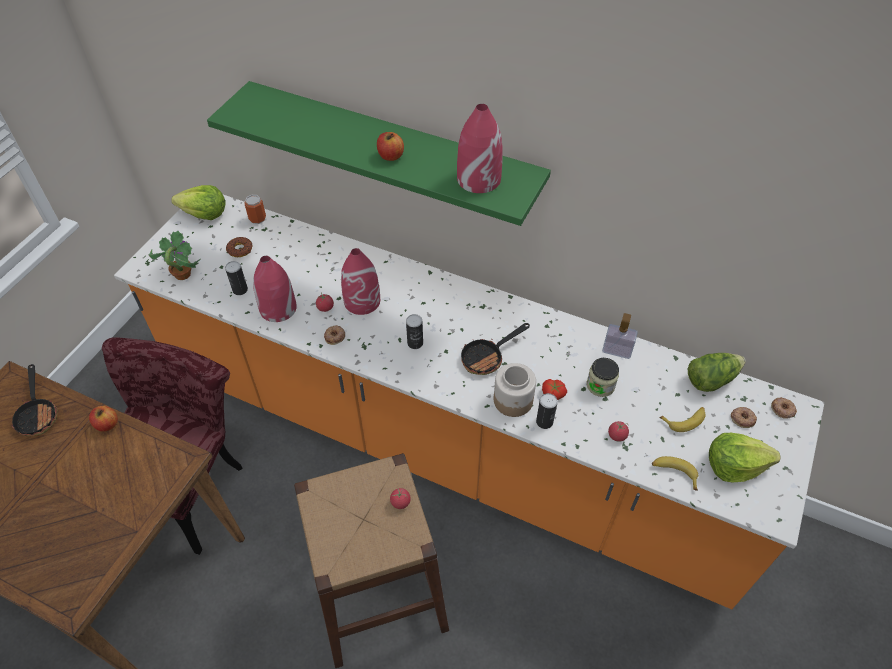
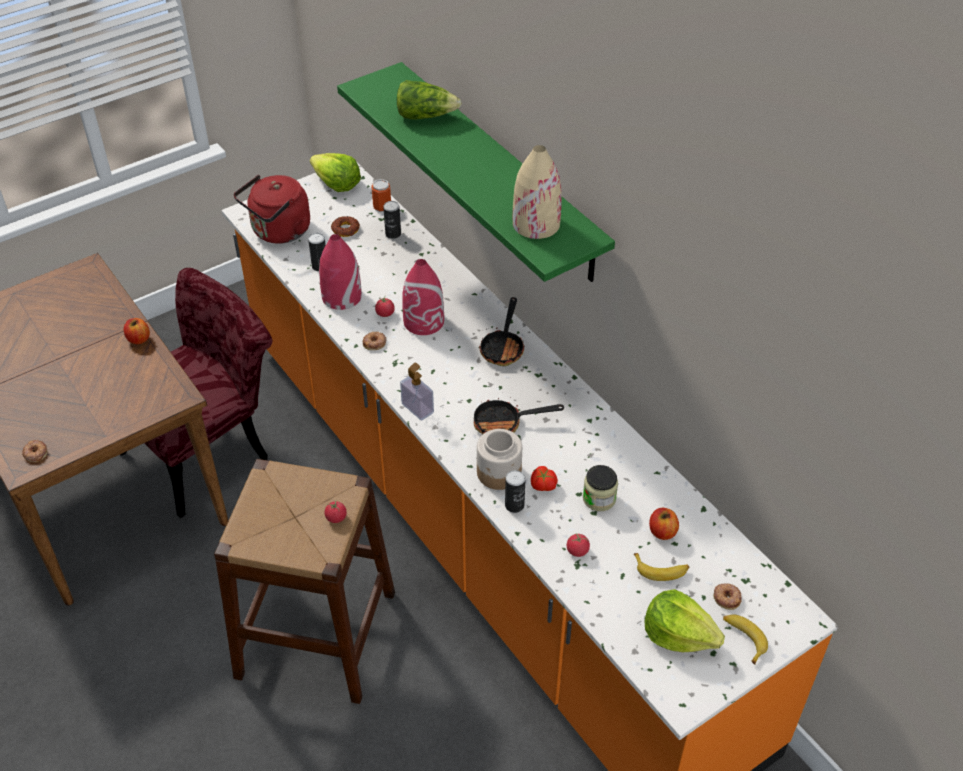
camera: 30 degrees right, 5 degrees down
frying pan [11,364,57,436] -> frying pan moved to [479,297,524,366]
potted plant [148,231,200,280] -> red kettle [234,175,310,244]
apple [377,132,404,161] -> apple moved to [649,508,679,540]
can [406,314,423,349] -> can moved to [383,201,401,239]
red vase [457,104,503,193] -> beige vase [513,145,561,239]
soap dispenser [602,313,638,359] -> soap dispenser moved to [400,363,434,421]
banana [652,456,698,491] -> banana moved to [723,614,768,665]
lettuce [688,353,746,392] -> lettuce moved to [397,80,462,120]
donut [771,397,797,419] -> donut moved to [22,440,47,462]

